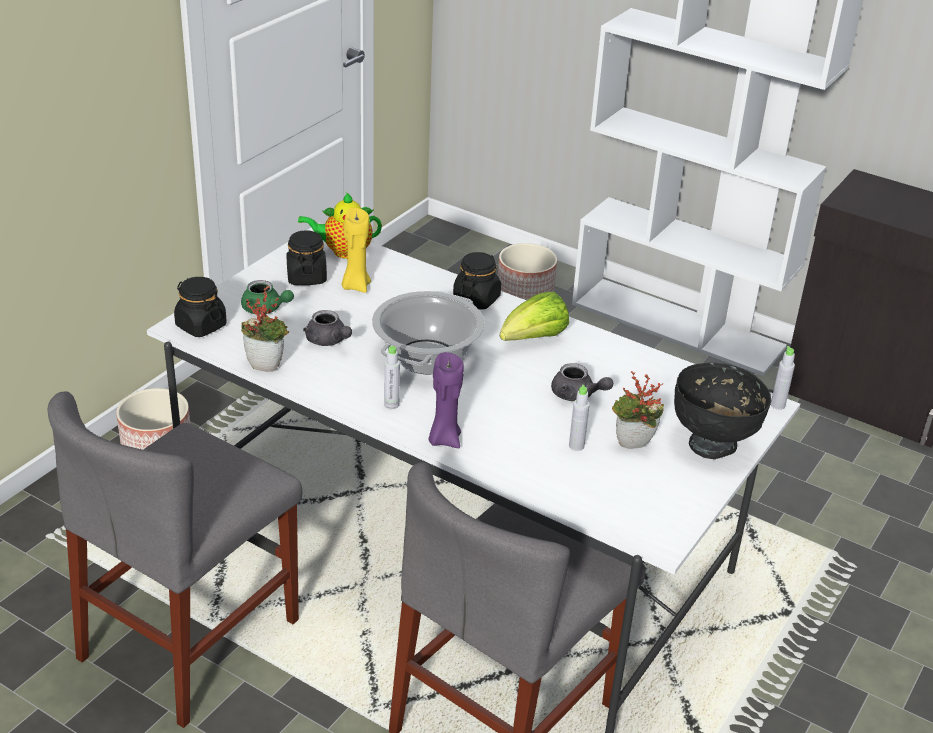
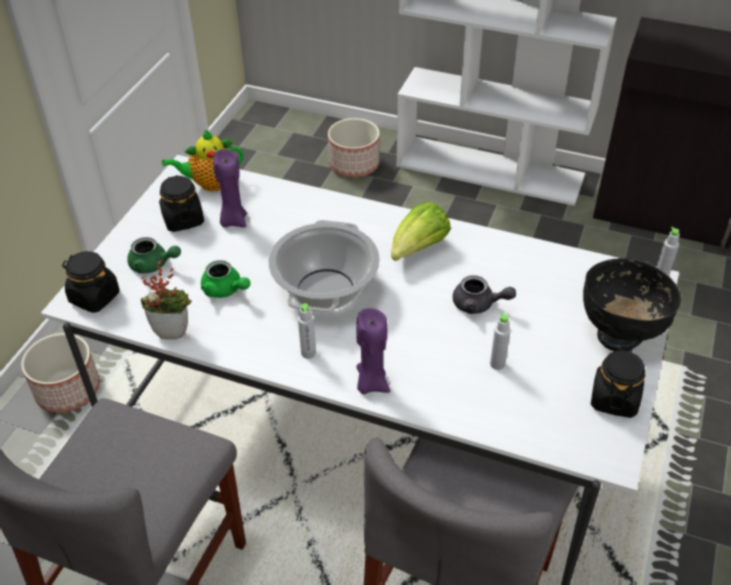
camera: 10 degrees left, 10 degrees up
grey teapot [303,310,352,346] -> green teapot [201,260,251,298]
yellow candle [342,208,371,293] -> purple candle [213,149,247,227]
black jar [453,252,501,310] -> black jar moved to [591,348,646,418]
potted plant [612,371,664,449] -> none

